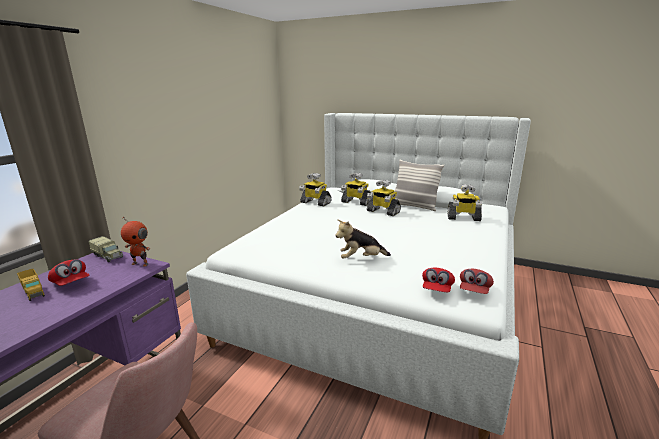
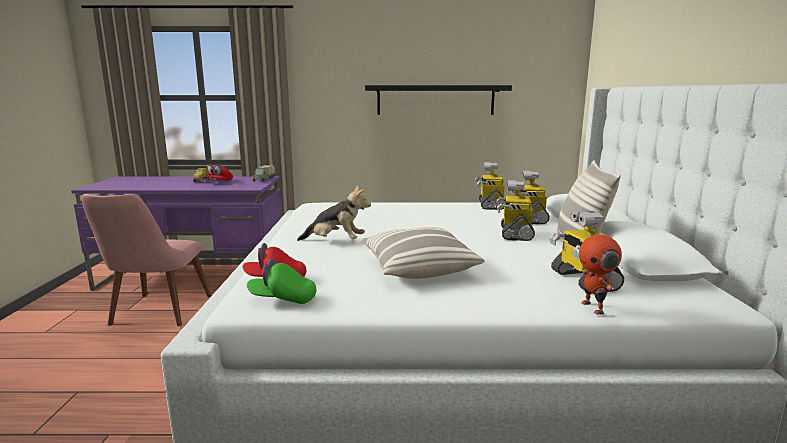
camera: 65 degrees right, 5 degrees down
toy robot [121,216,151,267] -> toy robot moved to [579,224,622,315]
plush toy [335,219,391,259] -> plush toy turned 135 degrees clockwise [297,185,371,241]
red cap [460,269,494,294] -> green cap [247,258,316,304]
none -> pillow [361,227,485,279]
none -> black shelf [365,85,512,115]

